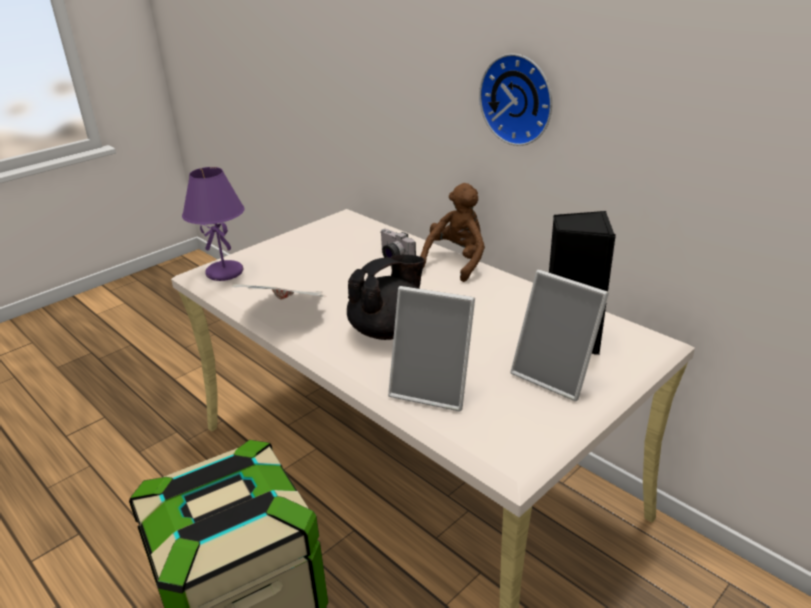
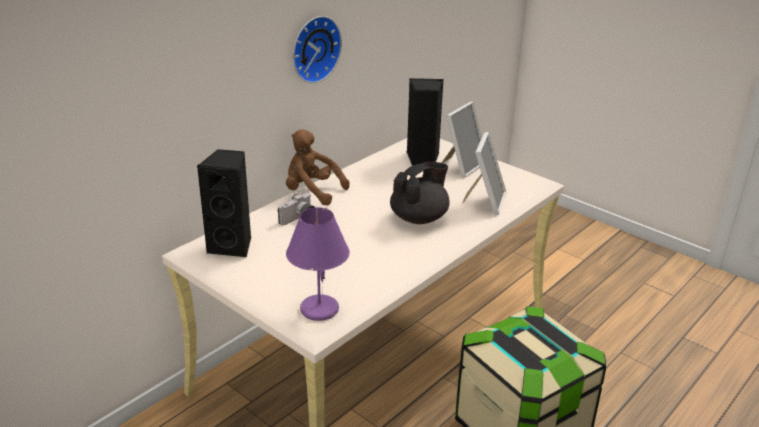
camera: 95 degrees left, 0 degrees up
newspaper [232,284,324,300] -> none
black teapot [347,254,425,340] -> black teapot turned 90 degrees clockwise [390,162,450,224]
none -> black speaker [197,149,251,257]

